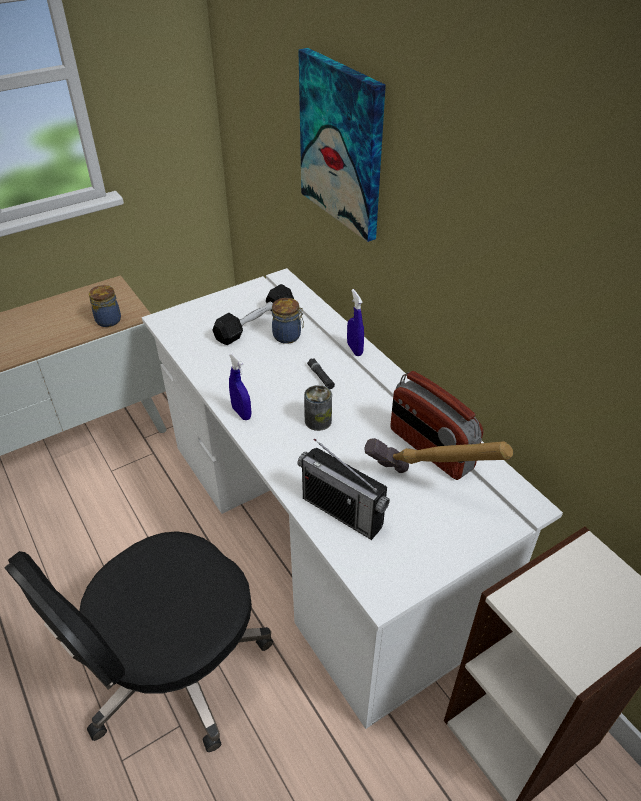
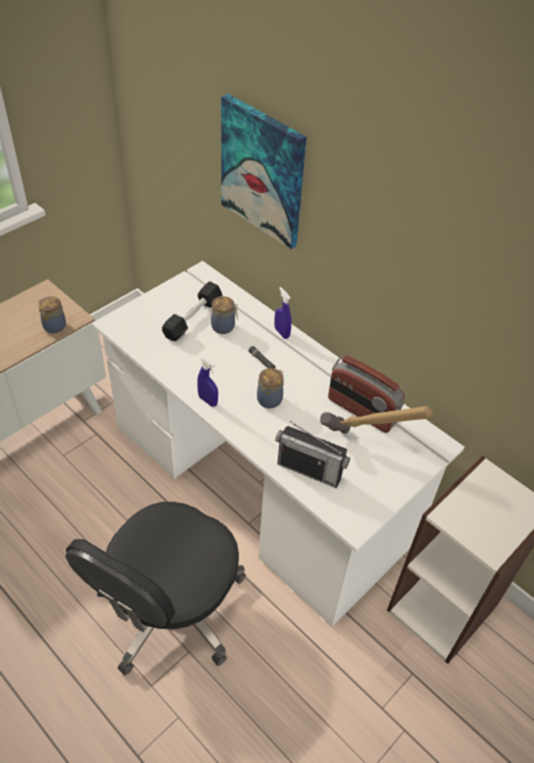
camera: 15 degrees left, 5 degrees up
can [304,385,332,431] -> jar [257,368,283,408]

